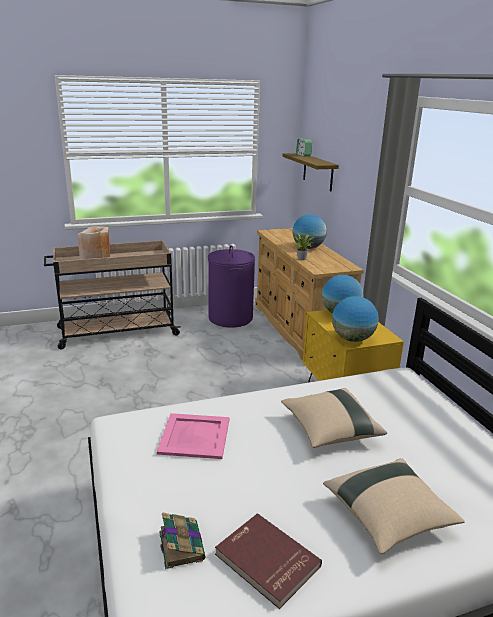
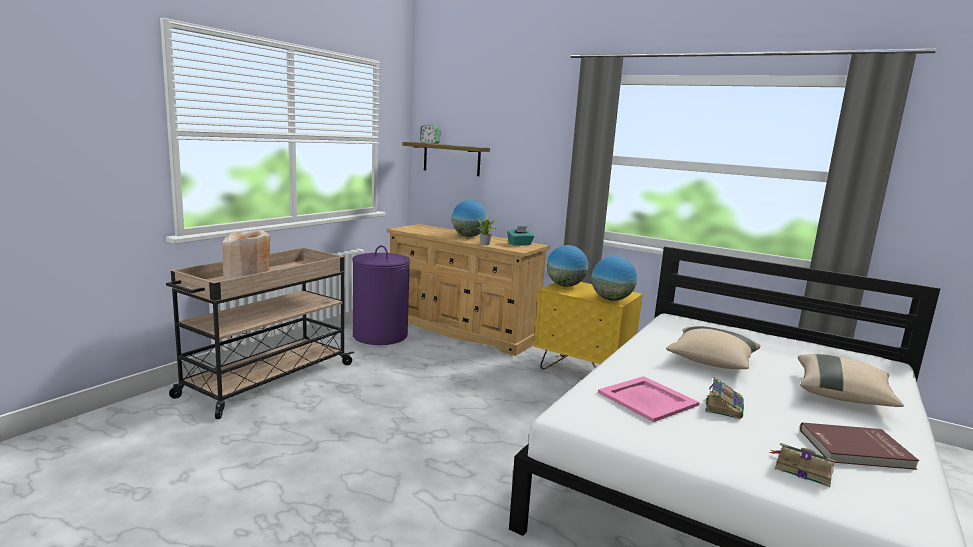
camera: 40 degrees left, 10 degrees down
none -> turquoise tissue box [507,226,534,246]
none -> book [705,377,744,419]

